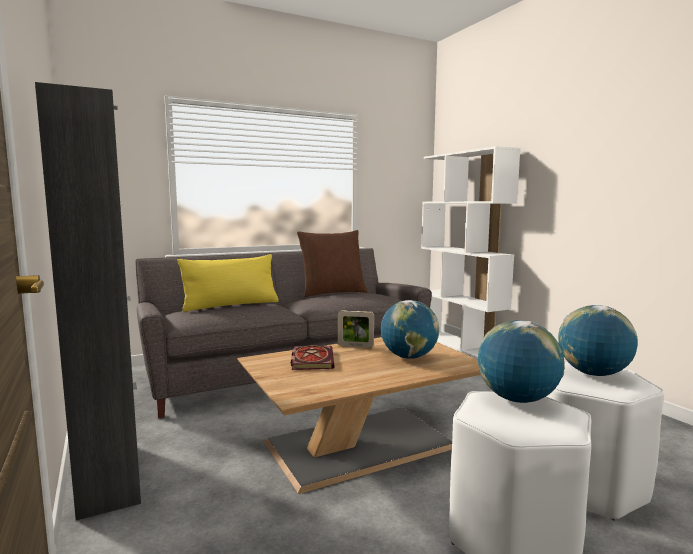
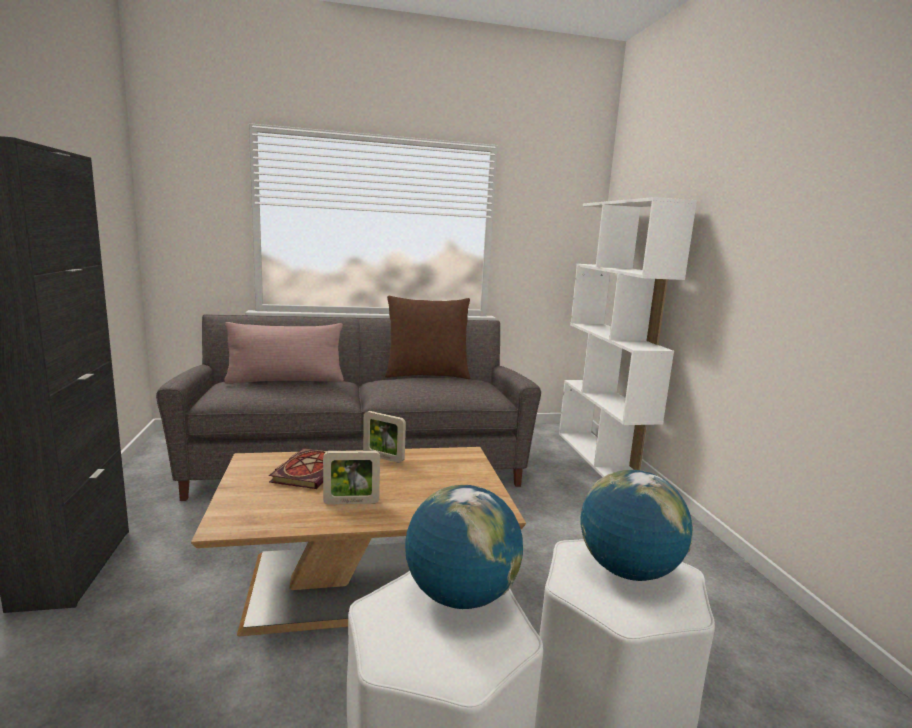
camera: 15 degrees right, 5 degrees up
yellow pillow [177,254,279,312] -> pink pillow [224,322,344,384]
globe [381,300,439,359] -> none
none -> picture frame [323,450,380,505]

